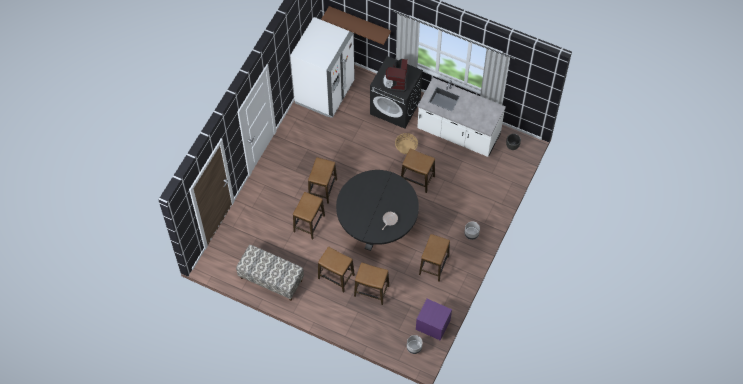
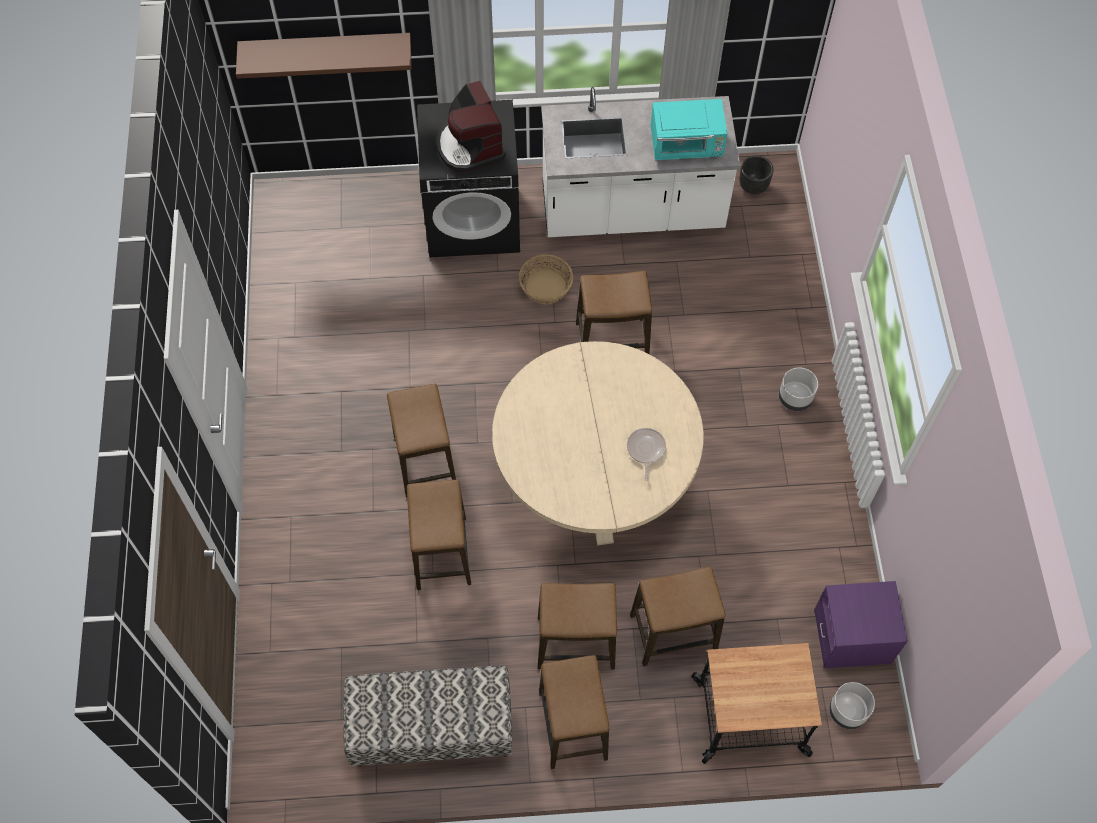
camera: 30 degrees left, 0 degrees up
white fridge [290,17,355,118] -> none
black dining table [336,170,419,251] -> beige dining table [492,341,704,546]
stool [419,234,450,282] -> stool moved to [539,655,610,769]
none -> turquoise microwave [651,99,727,160]
none -> cart [691,643,822,764]

